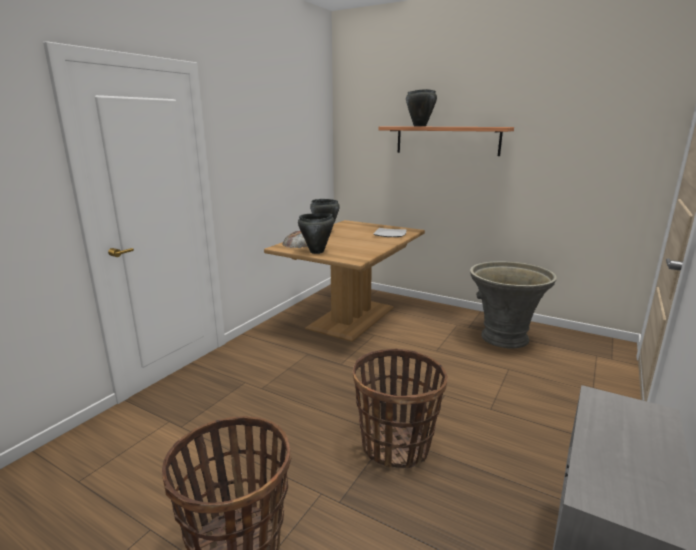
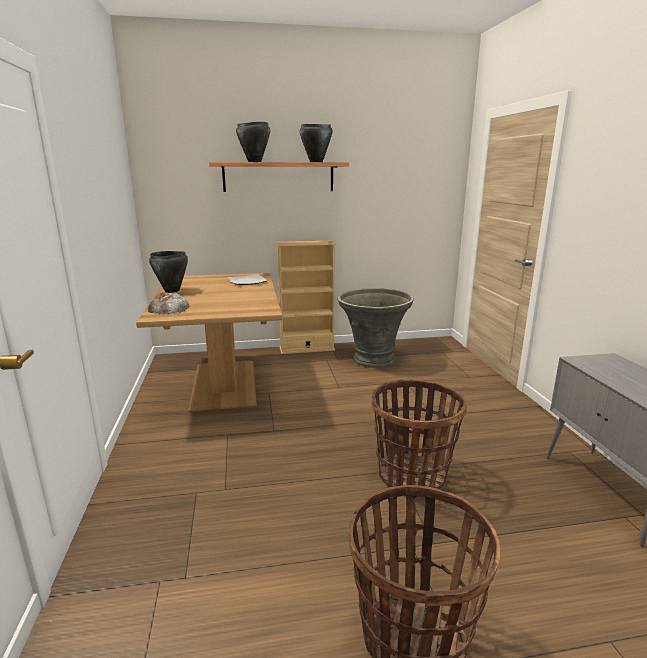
camera: 40 degrees left, 0 degrees up
black cooking pot [298,213,334,254] -> black cooking pot moved to [300,124,333,162]
none -> beige bookcase [276,240,336,354]

